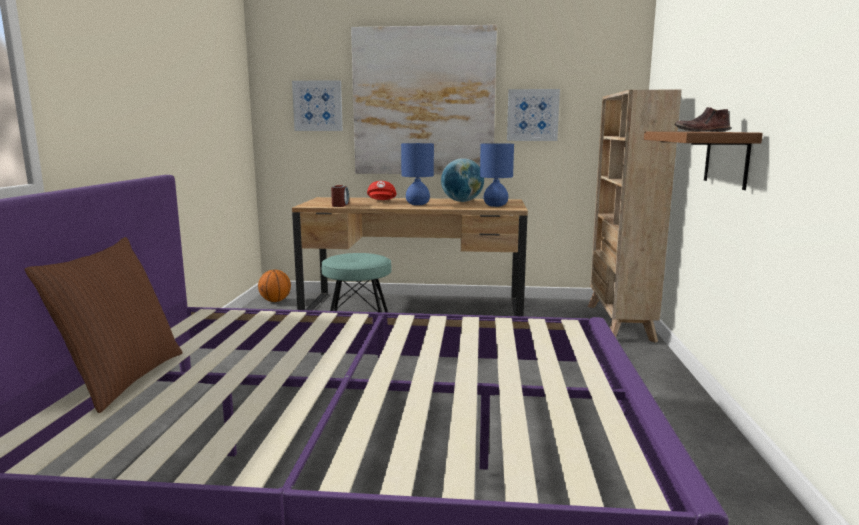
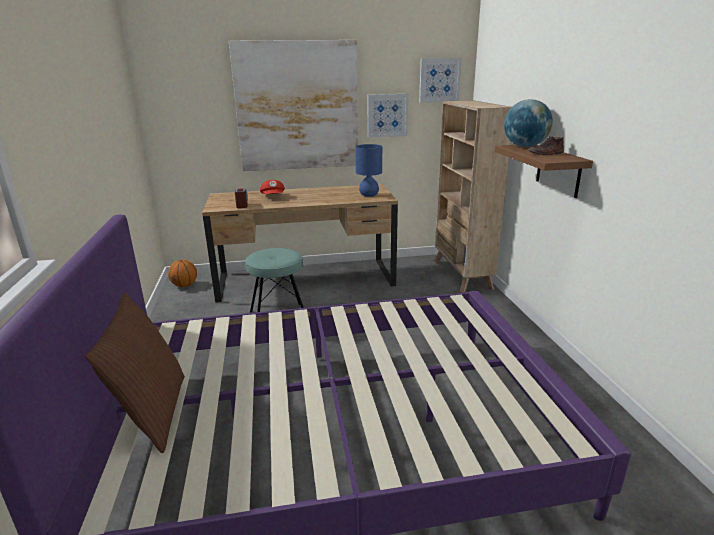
camera: 15 degrees left, 10 degrees up
picture [292,80,343,131] -> picture moved to [419,58,462,103]
blue table lamp [401,143,434,205] -> none
globe [441,158,484,202] -> globe moved to [504,99,553,147]

